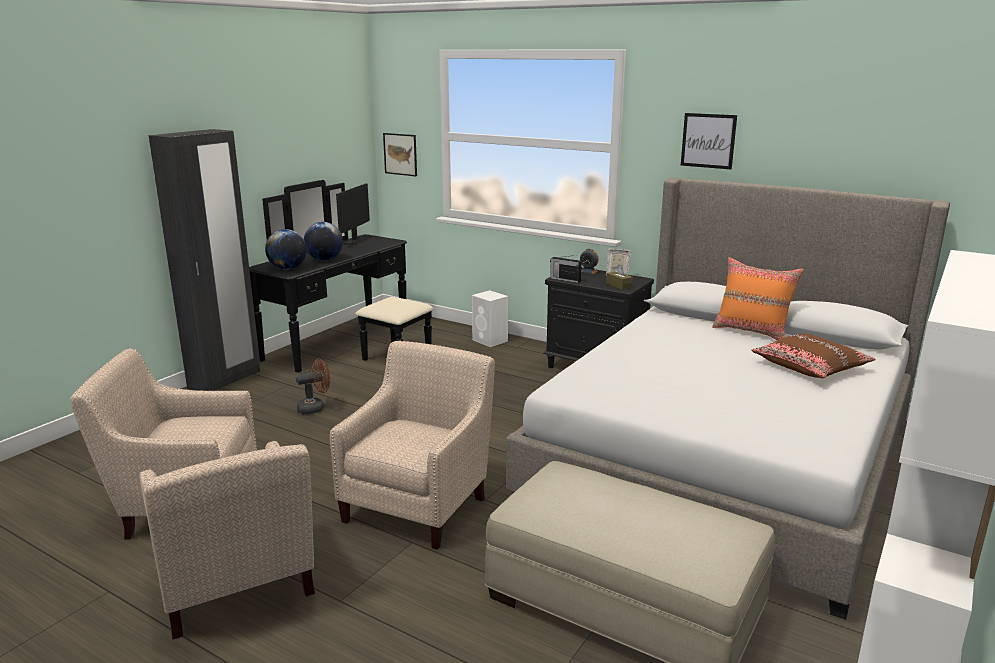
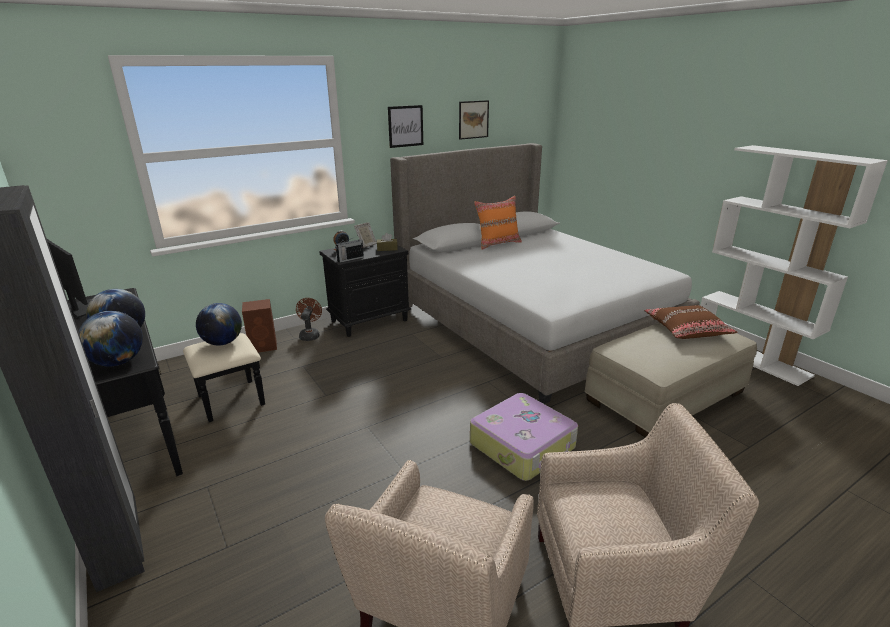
camera: 65 degrees left, 5 degrees up
brown fan [296,359,330,414] -> brown fan moved to [296,298,322,341]
beige armchair [330,341,495,550] -> suitcase [470,393,578,481]
picture [383,133,417,176] -> picture moved to [459,100,489,140]
white speaker [472,290,508,347] -> brown speaker [242,299,277,352]
brown pillow [751,333,876,378] -> brown pillow moved to [644,305,738,339]
none -> globe [196,303,242,346]

